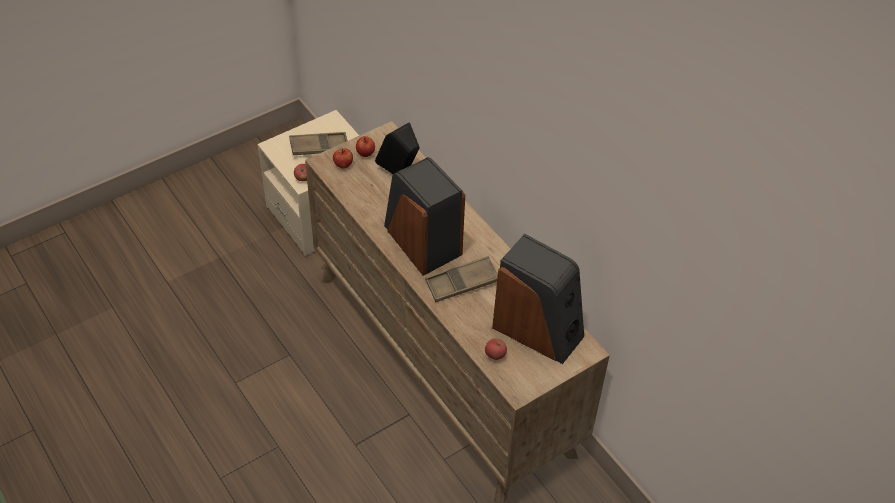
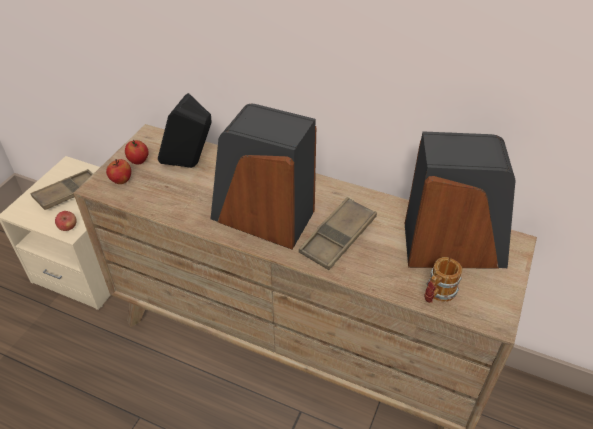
camera: 30 degrees left, 5 degrees down
apple [485,338,507,360] -> mug [424,257,462,303]

